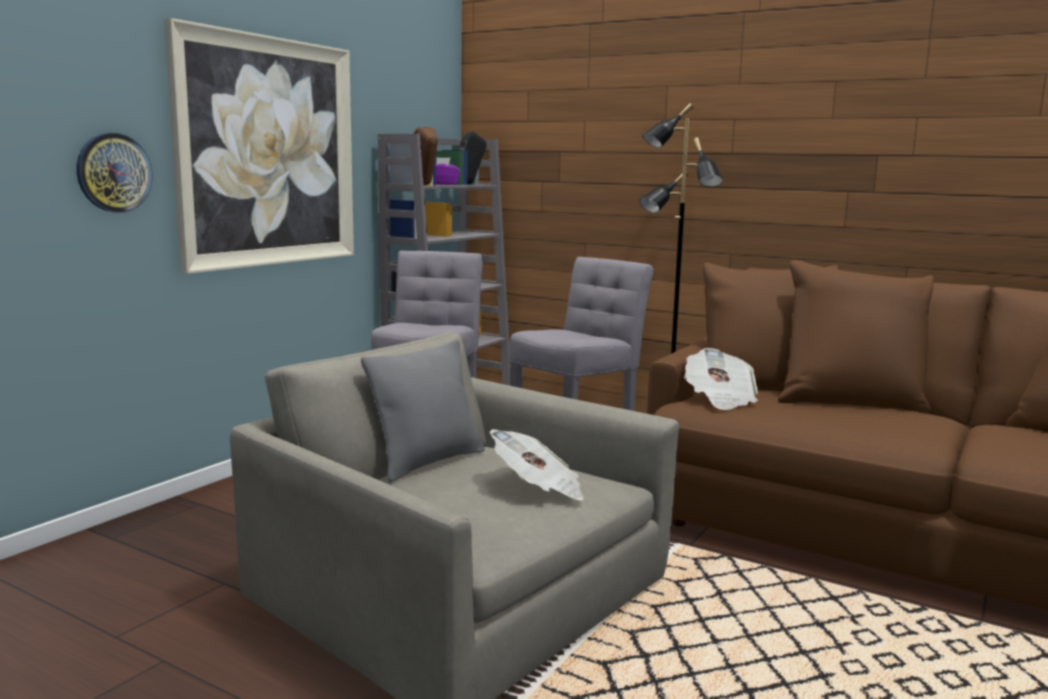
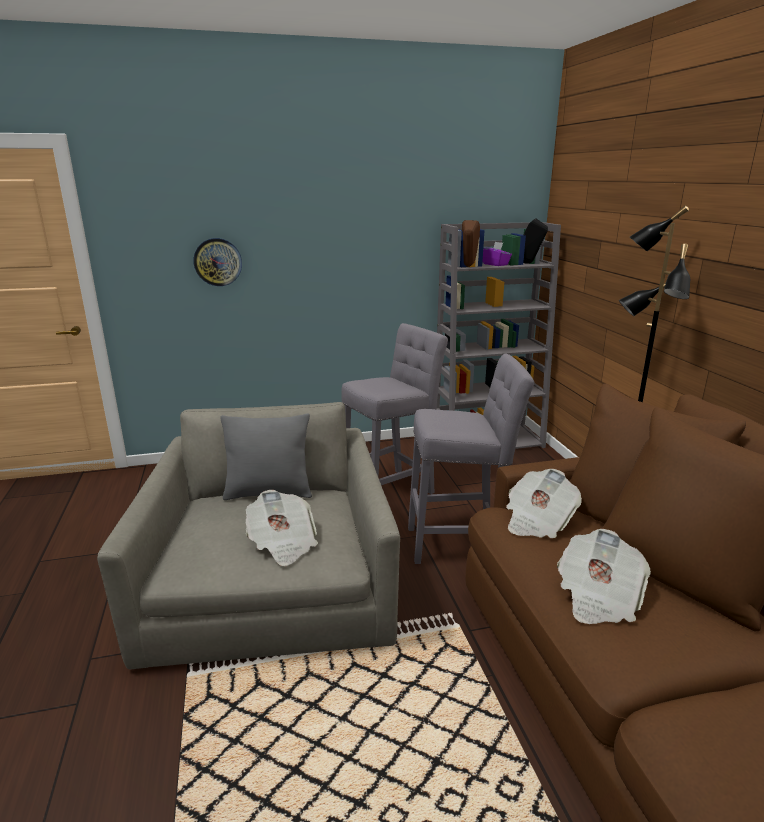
camera: 45 degrees right, 10 degrees up
picture [164,18,354,274] -> none
none -> newspaper [557,529,651,624]

